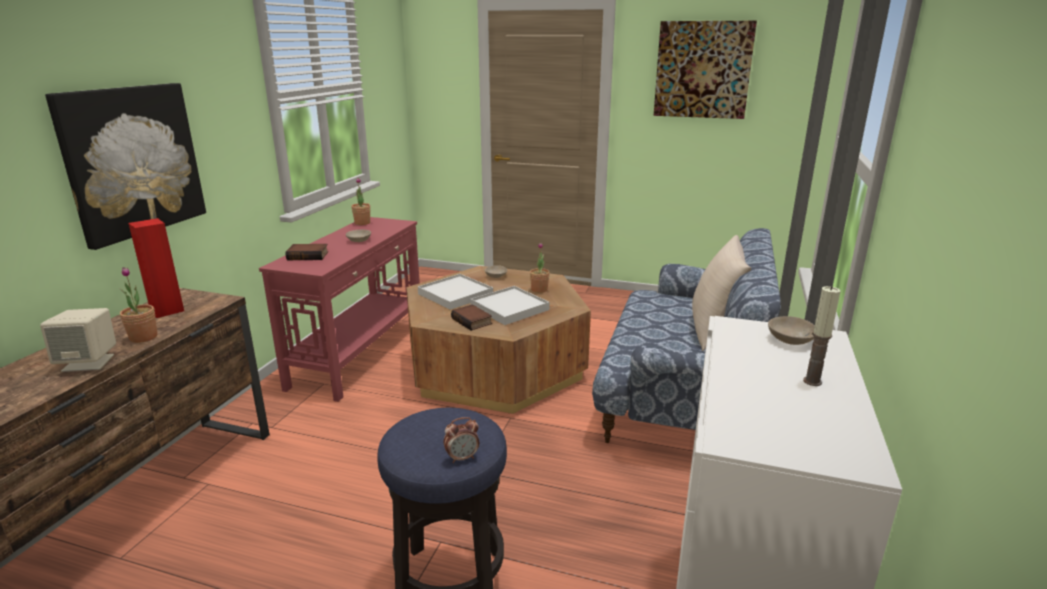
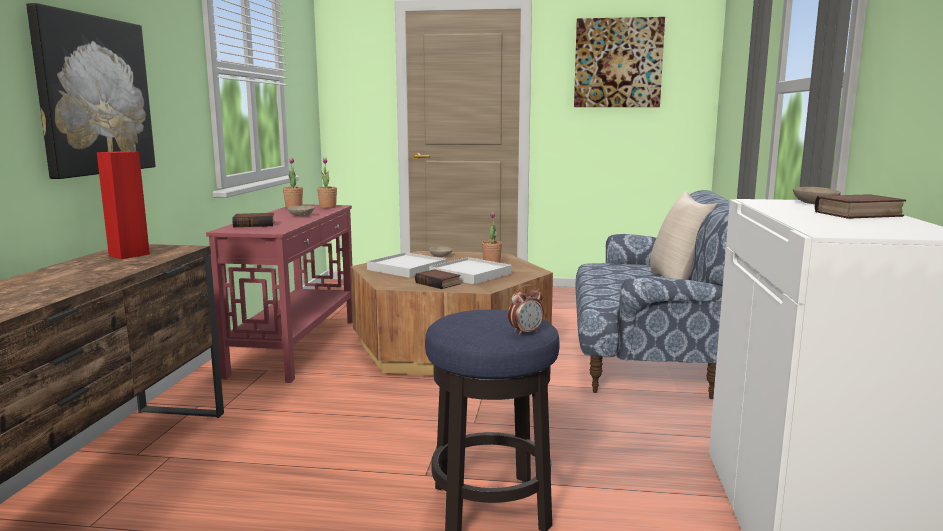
camera: 10 degrees left, 10 degrees down
beige speaker [40,308,116,372] -> none
potted plant [120,267,157,343] -> potted plant moved to [317,158,337,208]
candle [803,286,841,386] -> book [815,194,906,219]

